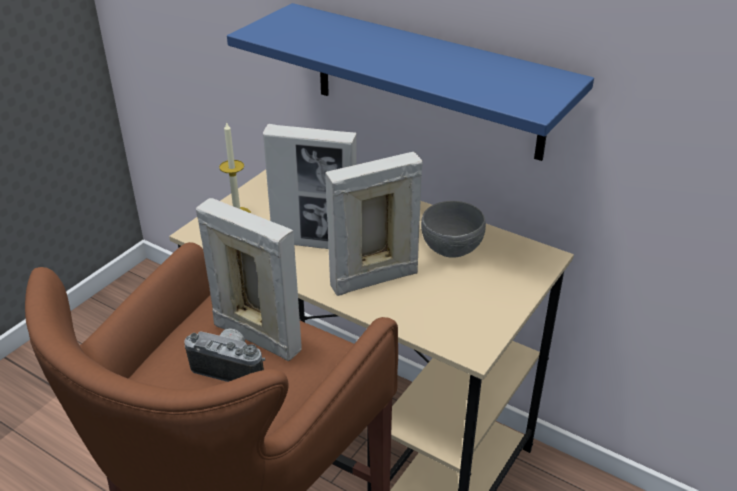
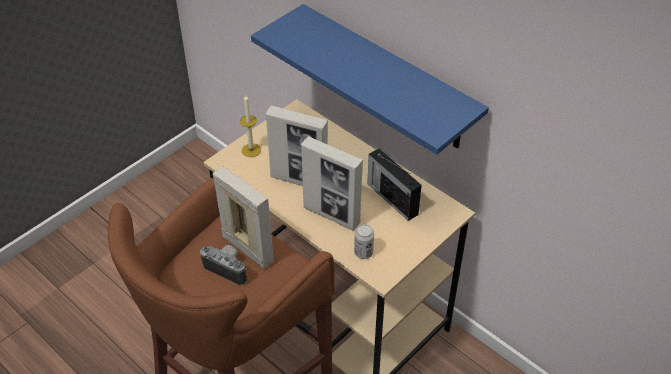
camera: 10 degrees right, 10 degrees up
picture frame [325,152,423,296] -> picture frame turned 135 degrees counterclockwise [301,136,363,231]
grey bowl [421,201,486,258] -> radio [367,149,422,221]
none -> can [354,224,374,259]

